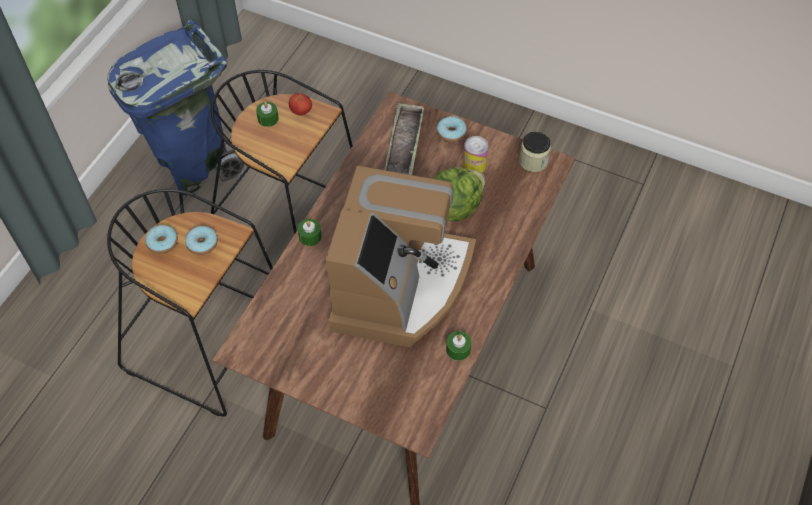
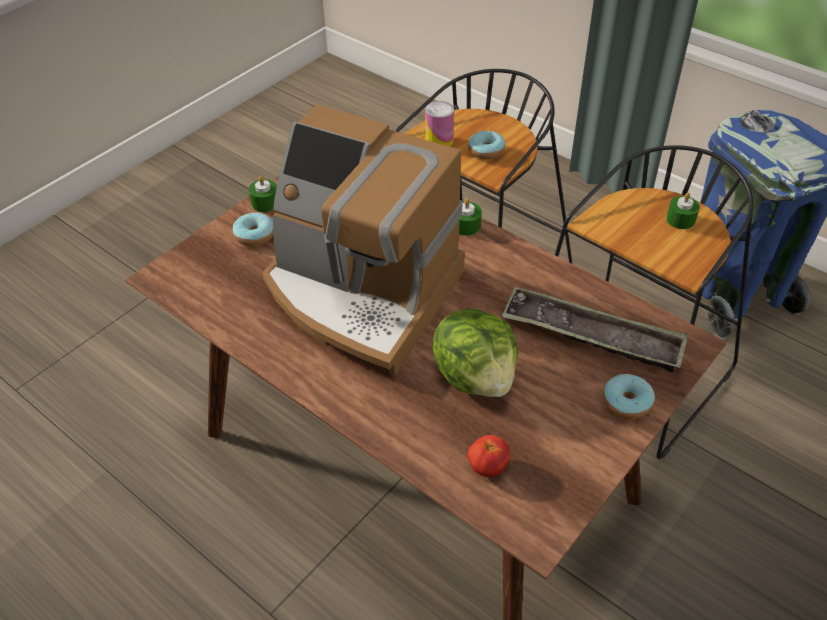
camera: 105 degrees right, 10 degrees down
donut [145,225,178,254] -> donut moved to [233,213,273,247]
tomato [289,93,312,115] -> tomato moved to [468,435,511,477]
green candle [446,331,471,361] -> green candle moved to [249,175,277,212]
can [463,136,488,173] -> can moved to [425,101,454,147]
jar [519,132,551,172] -> none

